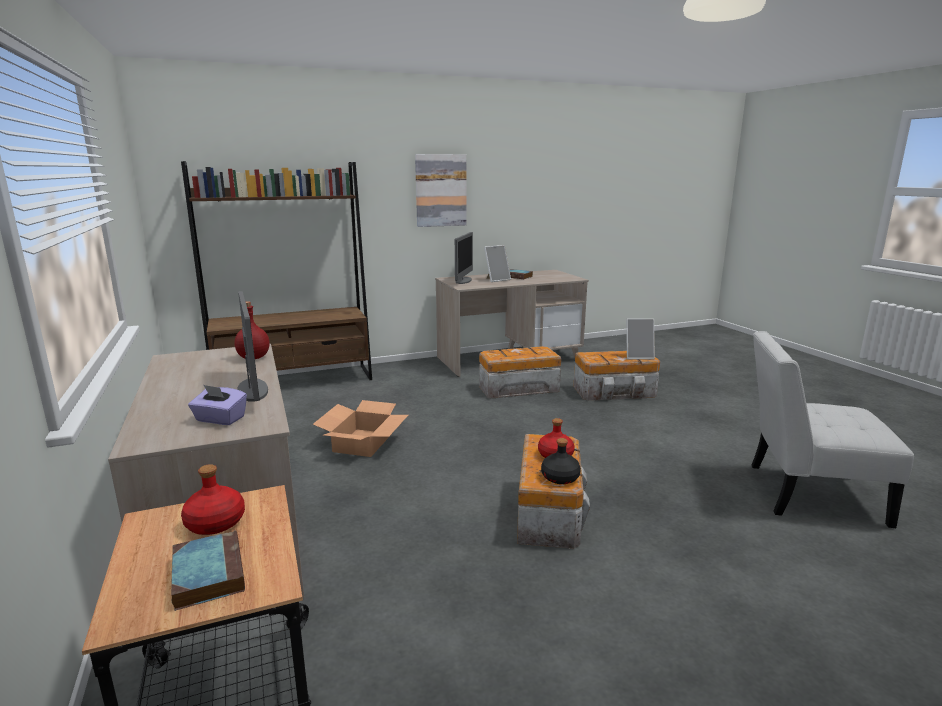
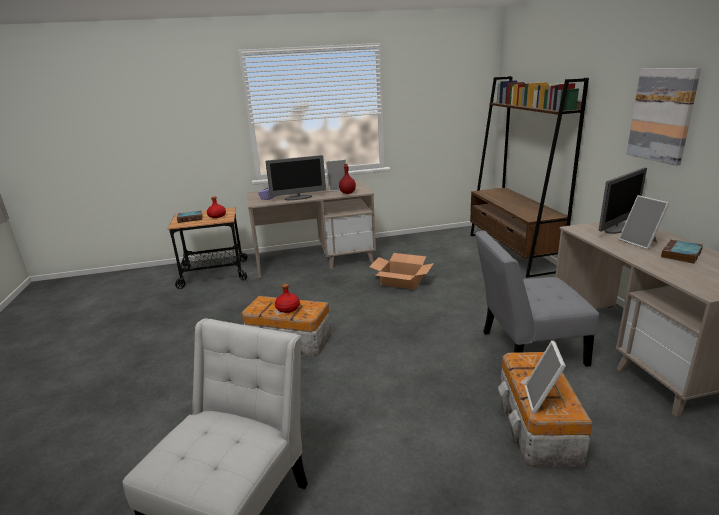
camera: 100 degrees right, 5 degrees up
monitor [455,232,473,284] -> monitor turned 60 degrees counterclockwise [598,168,647,234]
storage box [479,346,561,399] -> grey chair [475,231,599,367]
black bottle [541,438,581,484] -> none
none -> picture frame [326,159,346,192]

